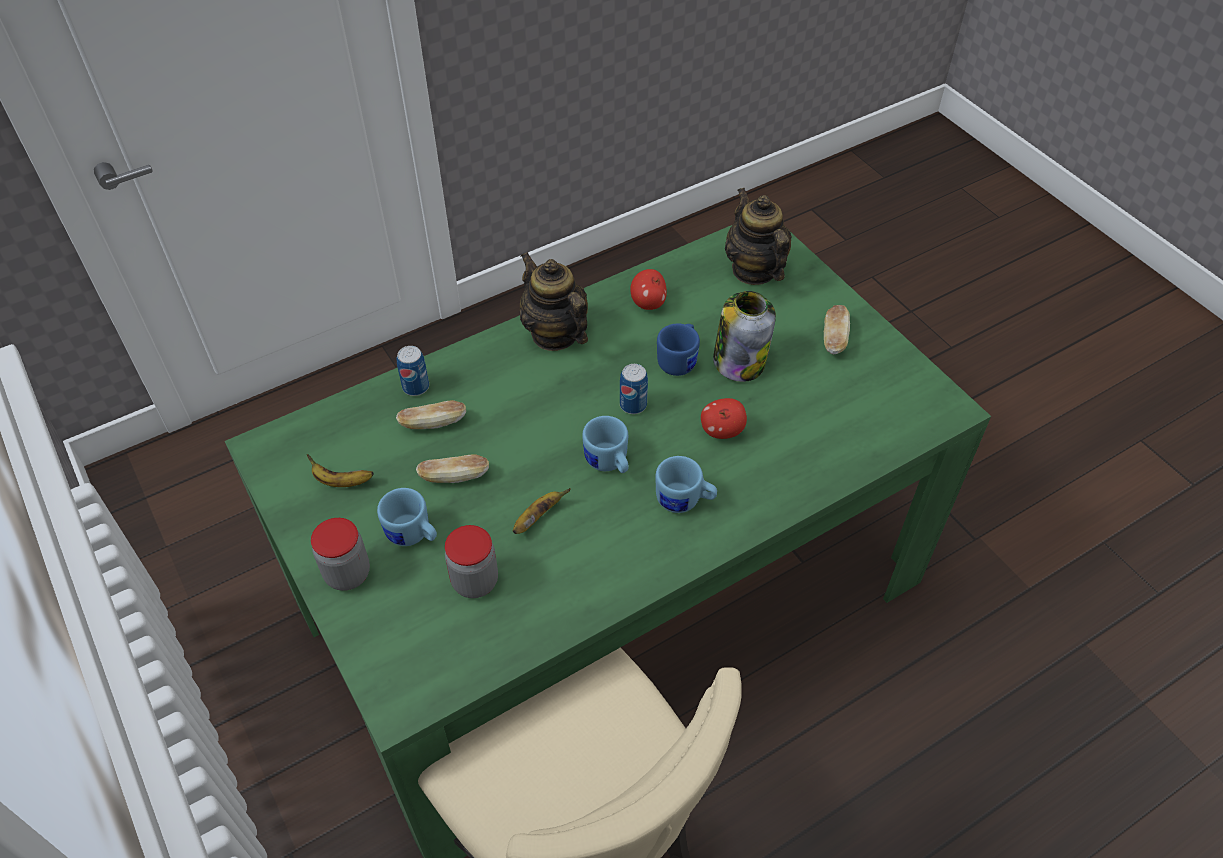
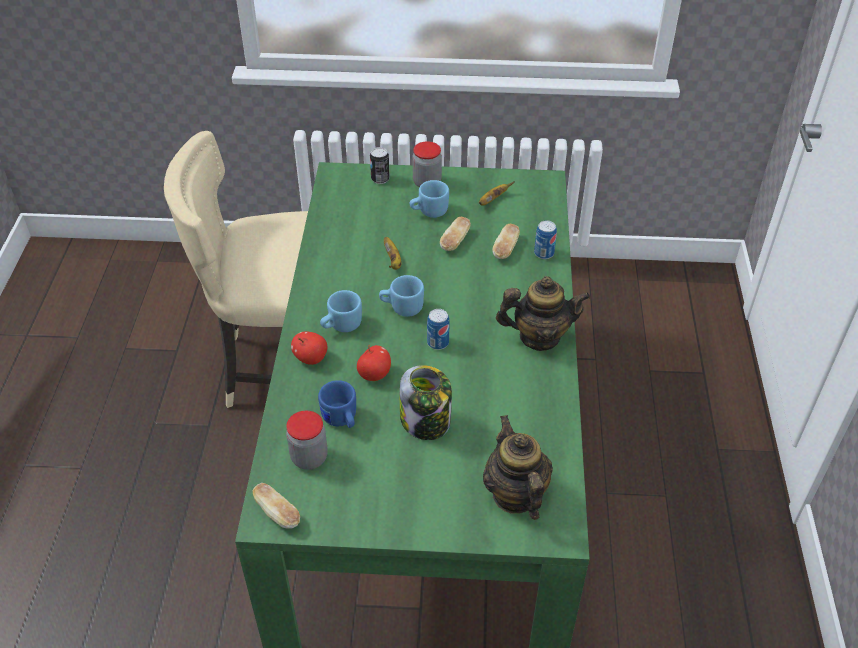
camera: 125 degrees right, 5 degrees down
jar [445,525,498,598] -> jar moved to [286,411,328,470]
apple [630,269,667,310] -> apple moved to [291,332,327,365]
blue mug [657,324,700,376] -> blue mug moved to [318,380,356,428]
teapot [725,188,792,285] -> teapot turned 120 degrees counterclockwise [483,415,553,520]
bread [824,305,850,354] -> bread moved to [253,483,300,529]
none -> can [370,147,390,184]

